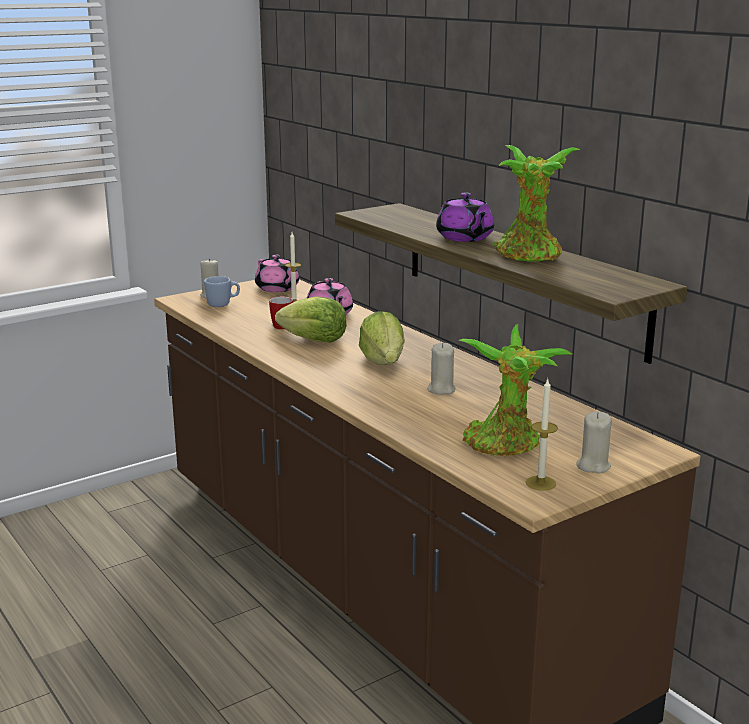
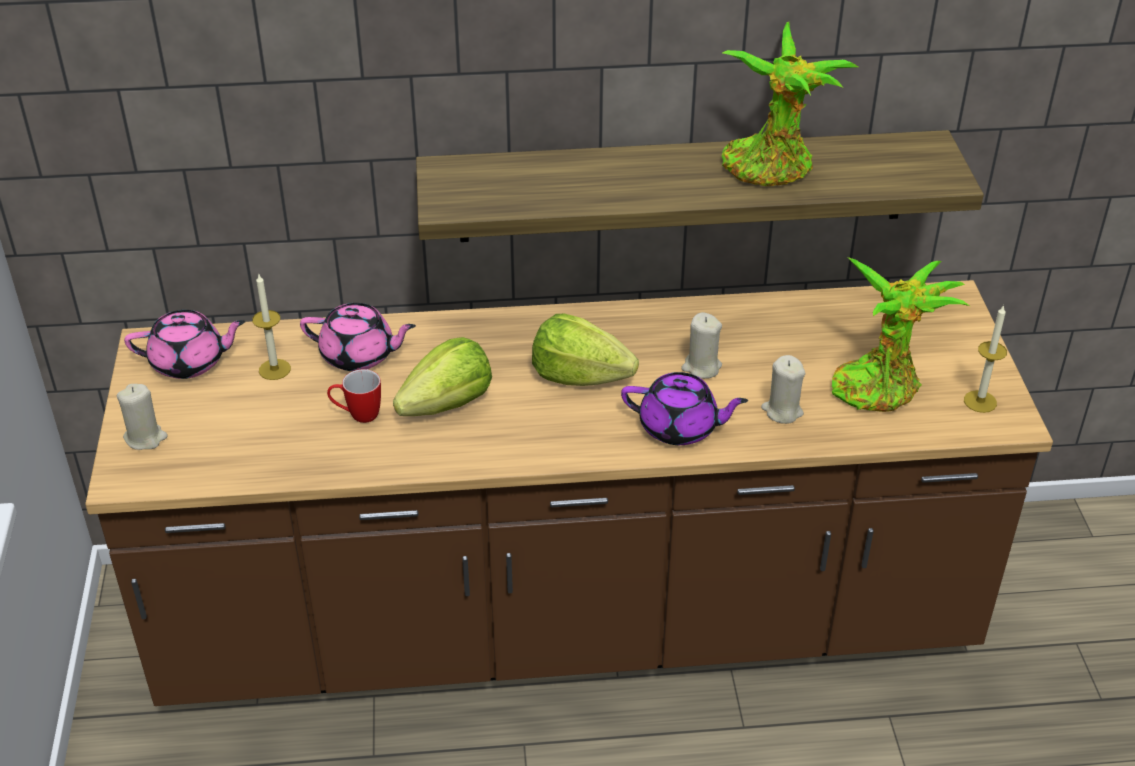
camera: 60 degrees left, 20 degrees up
blue mug [204,276,240,307] -> none
purple teapot [436,193,494,242] -> purple teapot moved to [621,372,748,445]
beige candle [577,412,612,473] -> beige candle moved to [761,355,805,424]

